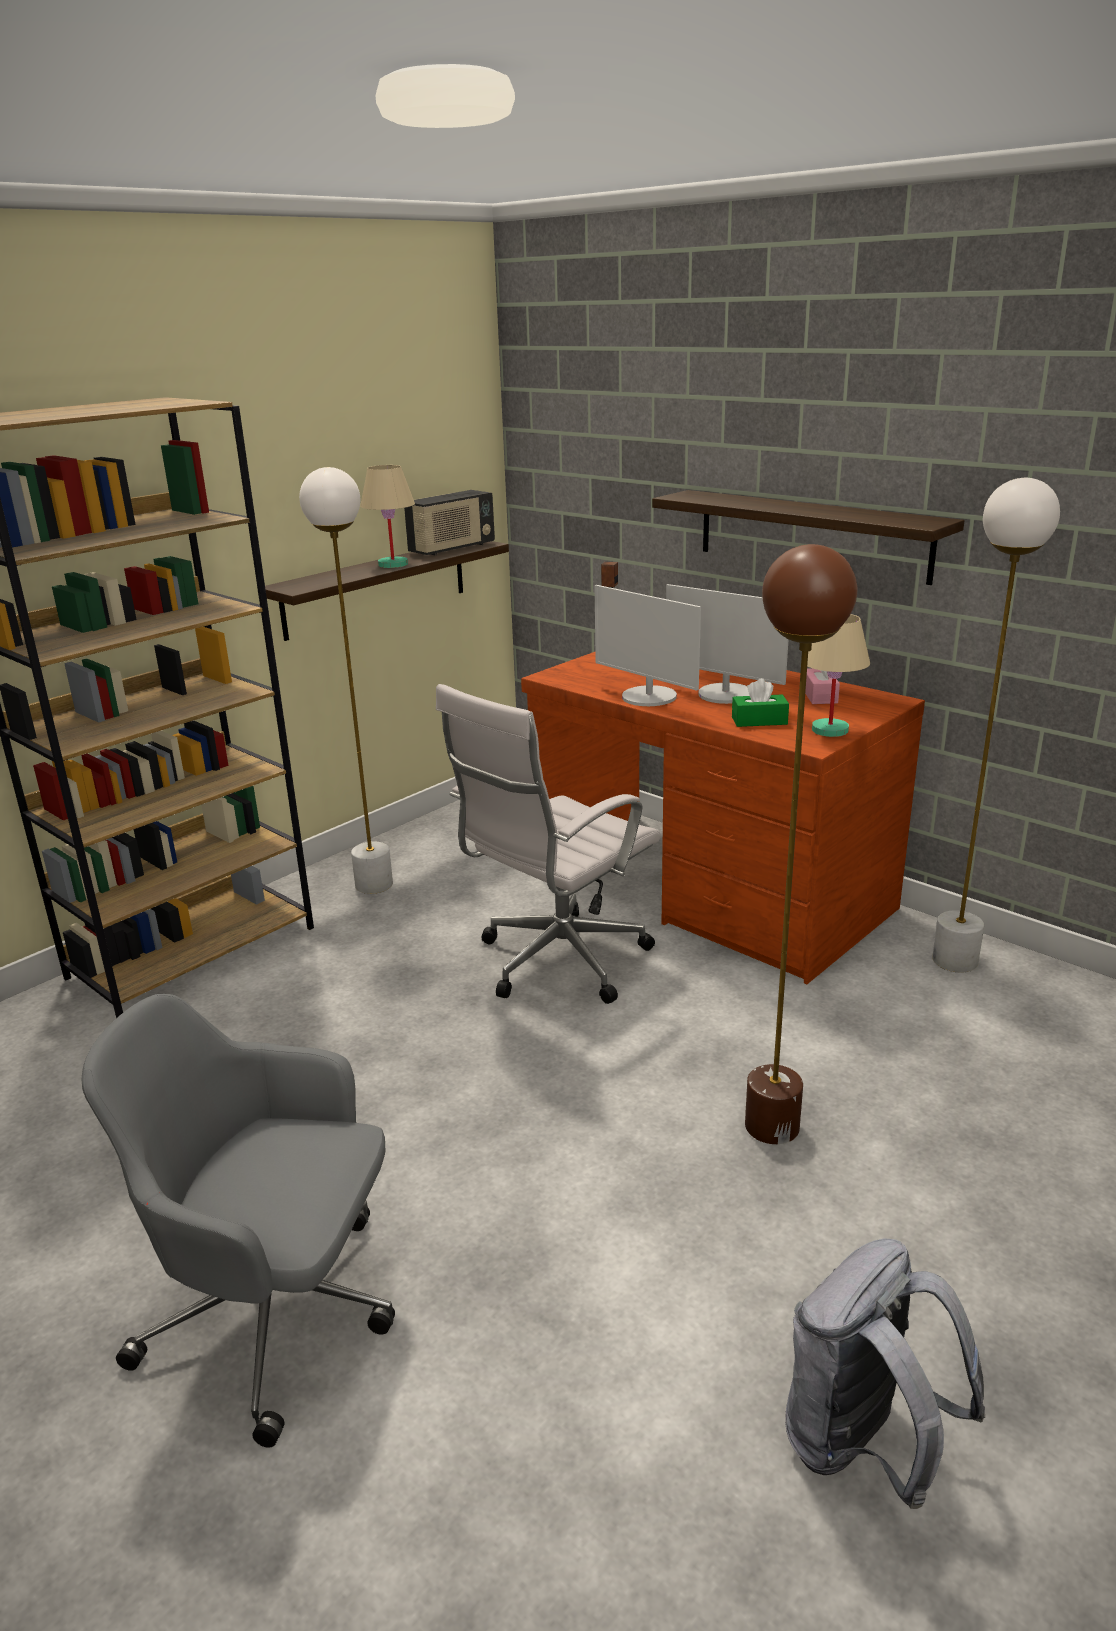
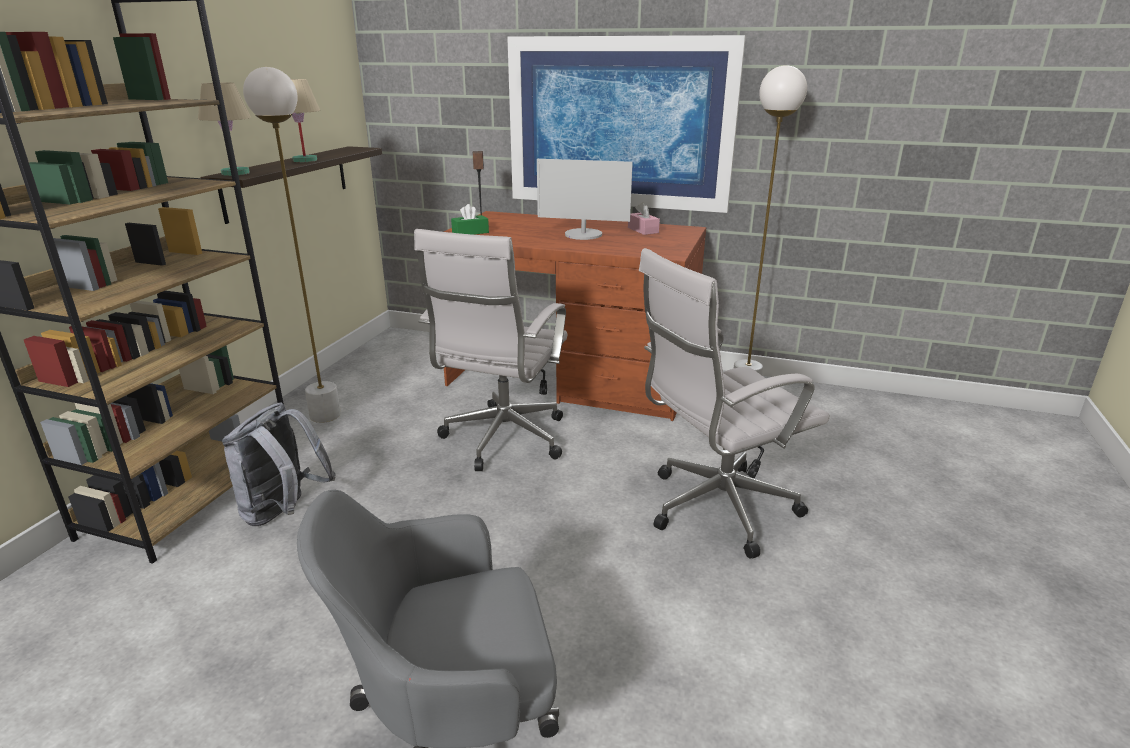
camera: 25 degrees left, 0 degrees up
radio [404,490,495,556] -> none
monitor [594,585,701,706] -> none
shelf [652,490,965,585] -> picture [507,35,746,213]
green tissue box [732,678,789,727] -> green tissue box moved to [451,204,489,235]
brown floor lamp [745,544,857,1144] -> white office chair [639,248,830,559]
grey backpack [785,1238,985,1509] -> grey backpack moved to [222,403,336,526]
beige table lamp [807,614,870,737] -> beige table lamp moved to [198,82,251,176]

